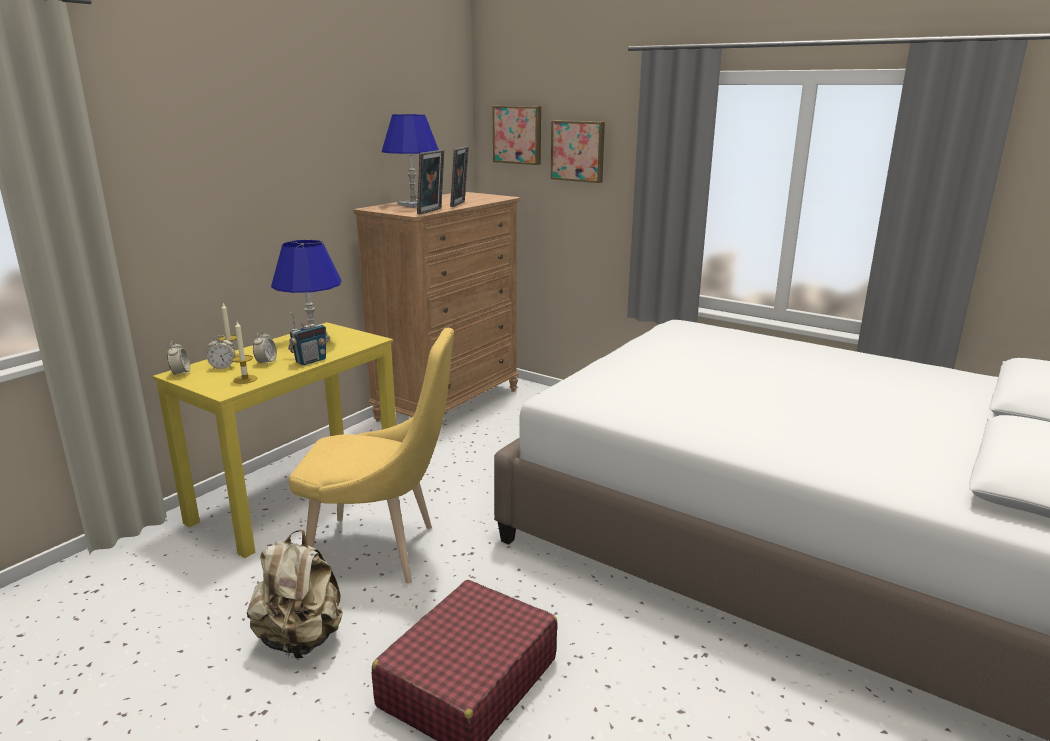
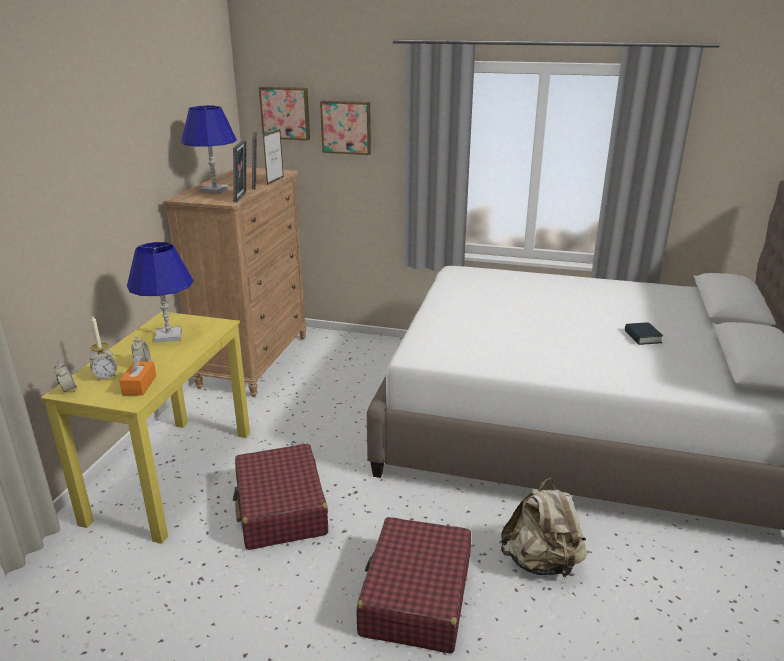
camera: 20 degrees left, 5 degrees up
candle [232,322,257,384] -> orange tissue box [119,355,156,396]
beige backpack [247,530,343,659] -> beige backpack moved to [501,478,587,578]
radio [288,312,327,365] -> none
yellow chair [289,328,454,584] -> red suitcase [233,444,328,550]
none -> picture frame [263,129,284,185]
none -> book [625,322,663,345]

